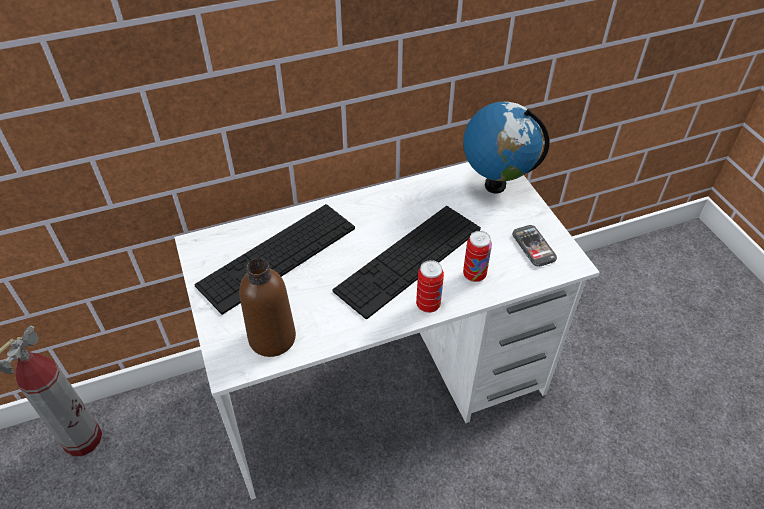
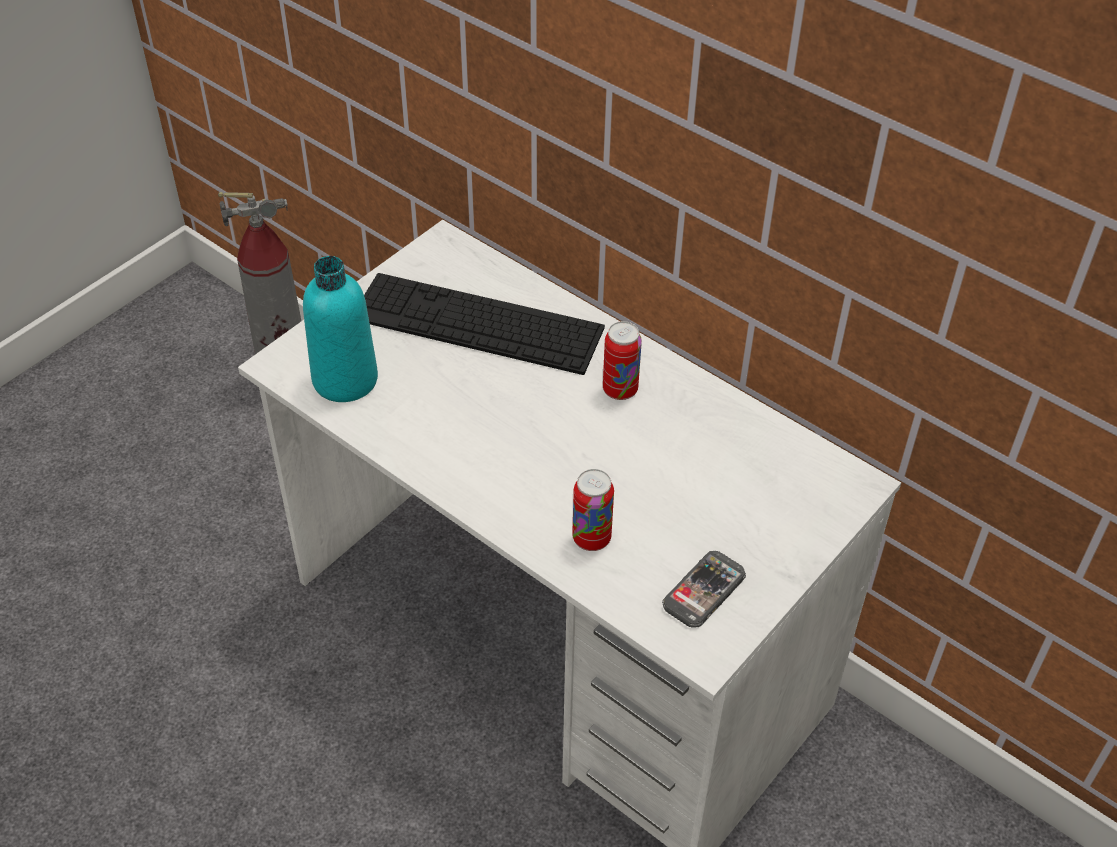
camera: 60 degrees right, 0 degrees up
brown bottle [239,258,296,357] -> turquoise bottle [303,256,378,402]
keyboard [332,206,481,319] -> none
can [416,260,444,313] -> can moved to [603,321,642,400]
globe [463,101,549,194] -> none

